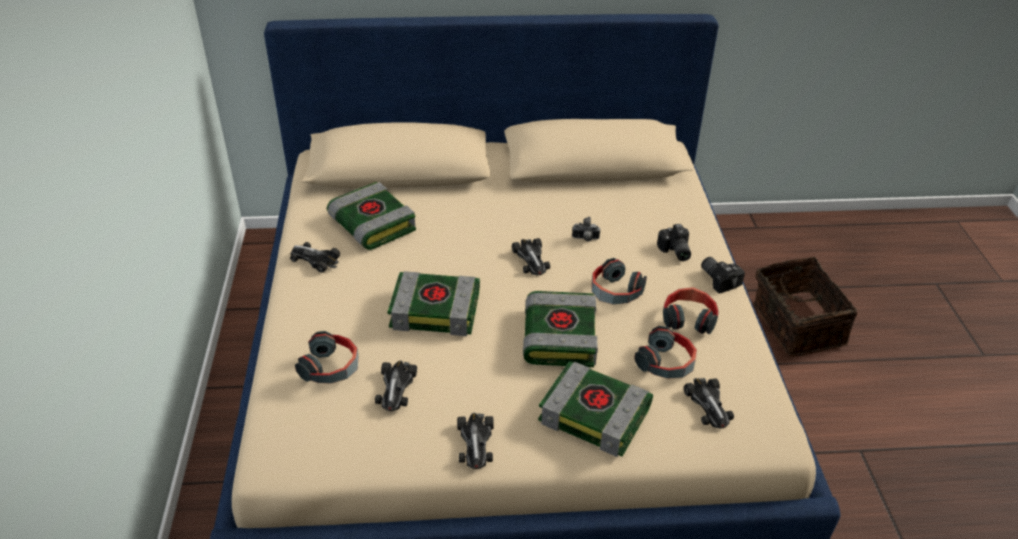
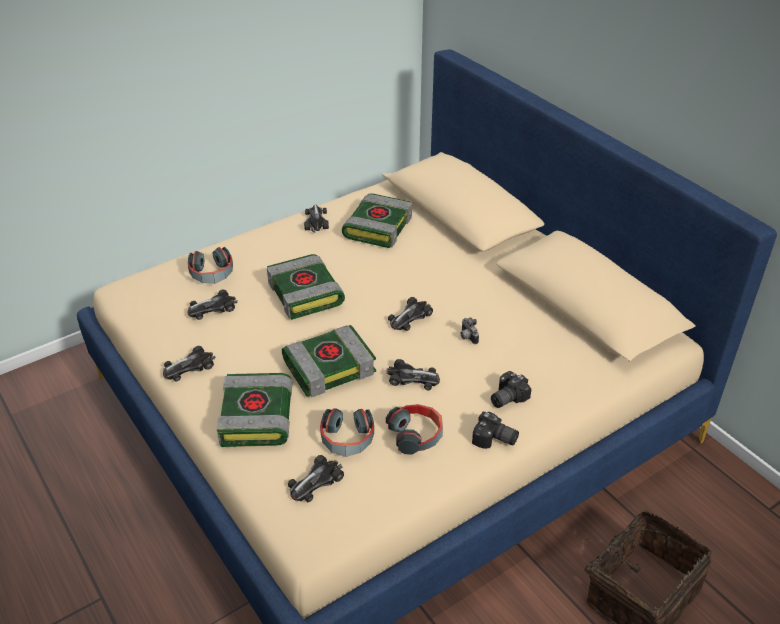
camera: 60 degrees right, 0 degrees up
headphones [592,258,647,304] -> toy car [386,359,440,390]
camera [701,257,745,294] -> camera turned 90 degrees clockwise [472,412,519,449]

